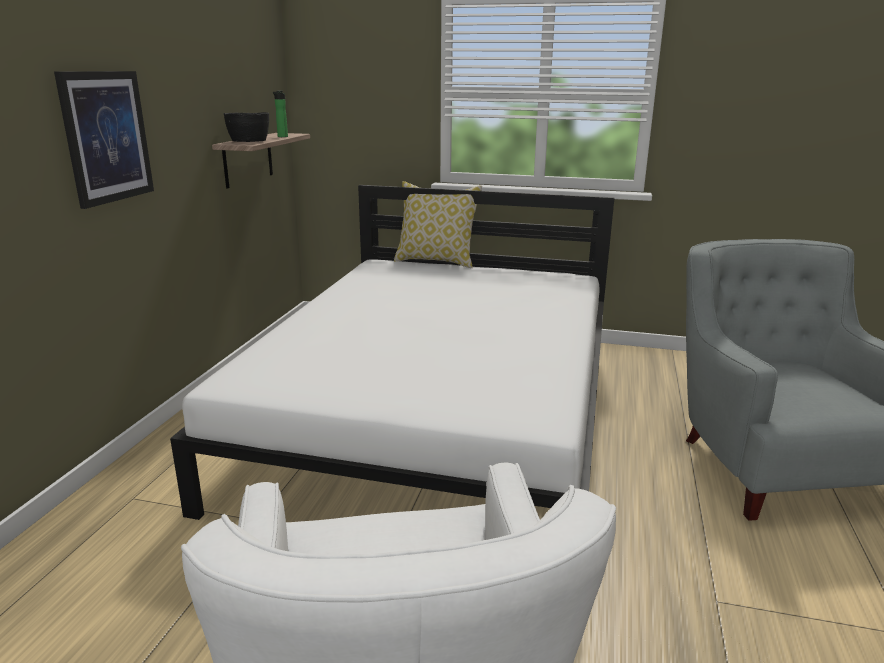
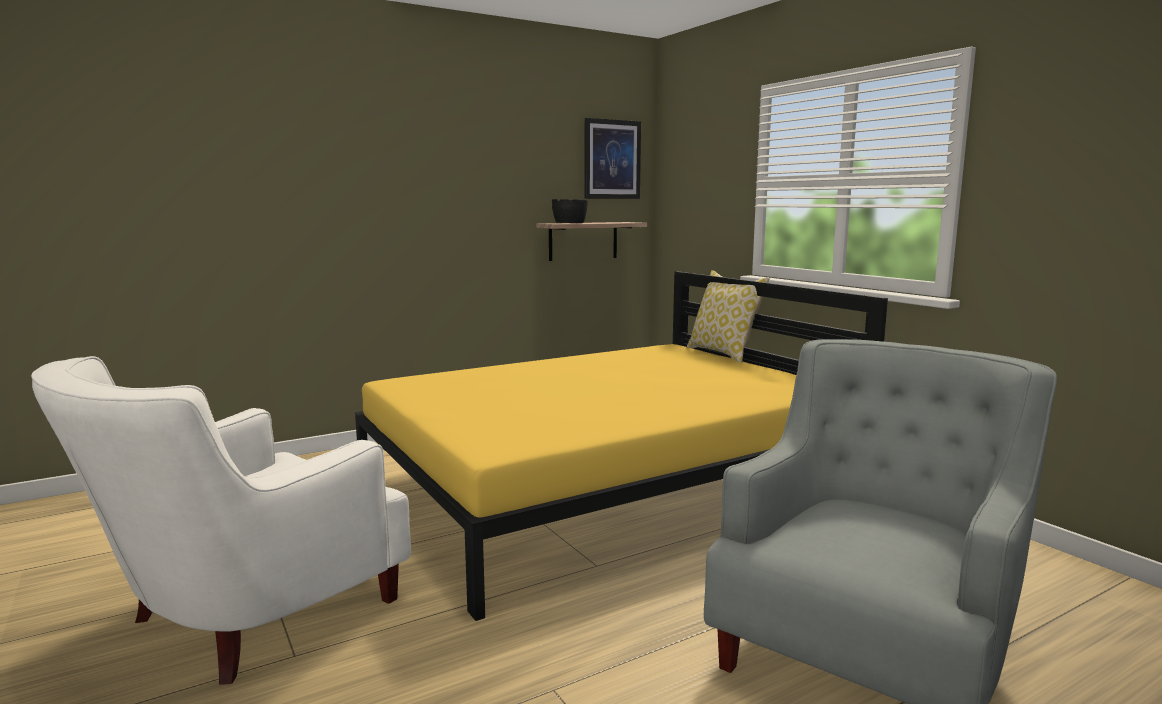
camera: 45 degrees right, 10 degrees down
picture [54,71,154,209] -> picture moved to [585,118,641,199]
white bed [170,185,615,520] -> yellow bed [355,271,888,621]
bottle [273,90,288,137] -> none

